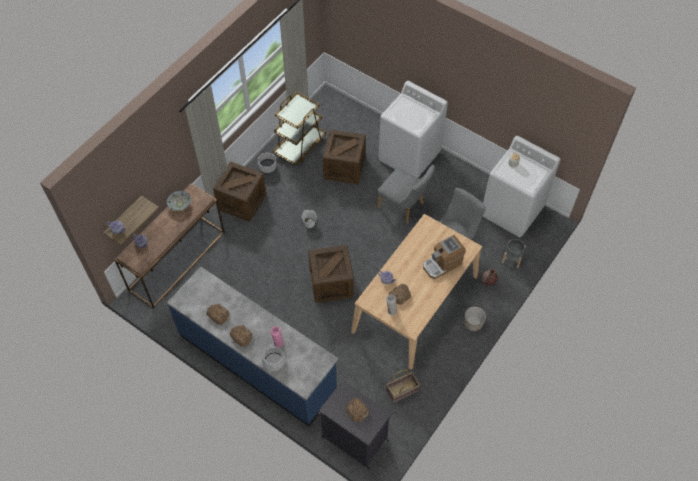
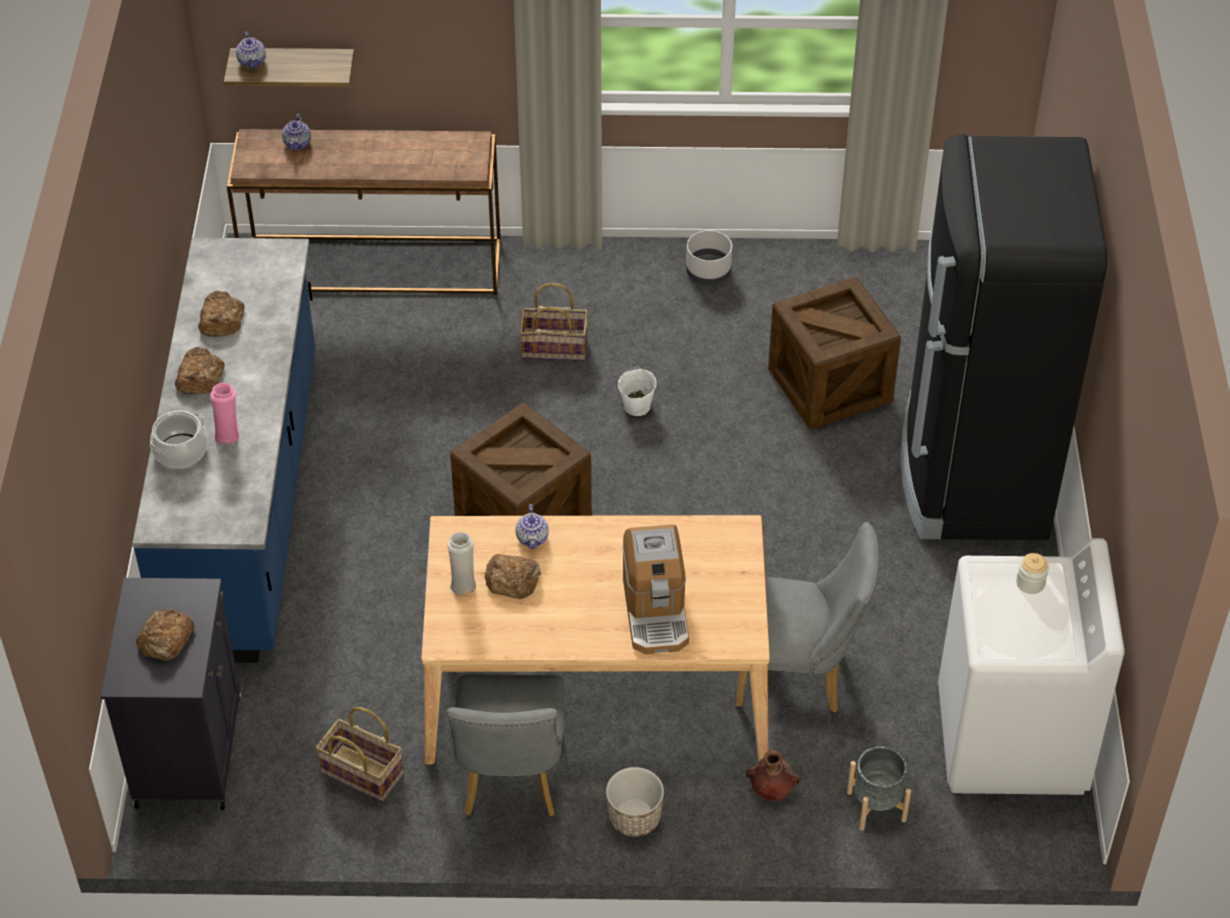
camera: 55 degrees right, 10 degrees down
bowl [167,191,191,211] -> none
crate [213,162,266,222] -> none
brown cart [273,92,325,166] -> none
grey chair [377,165,435,223] -> grey chair moved to [447,675,564,816]
white washing machine [379,81,448,179] -> black fridge [900,134,1107,540]
coffee machine [423,235,466,279] -> coffee machine turned 120 degrees counterclockwise [622,524,689,654]
none -> basket [520,283,588,361]

